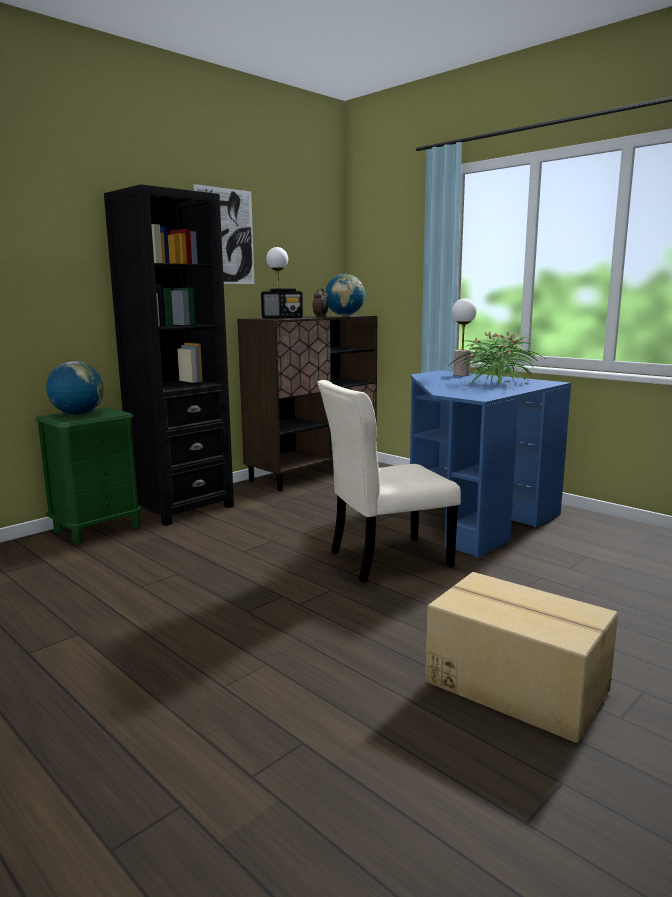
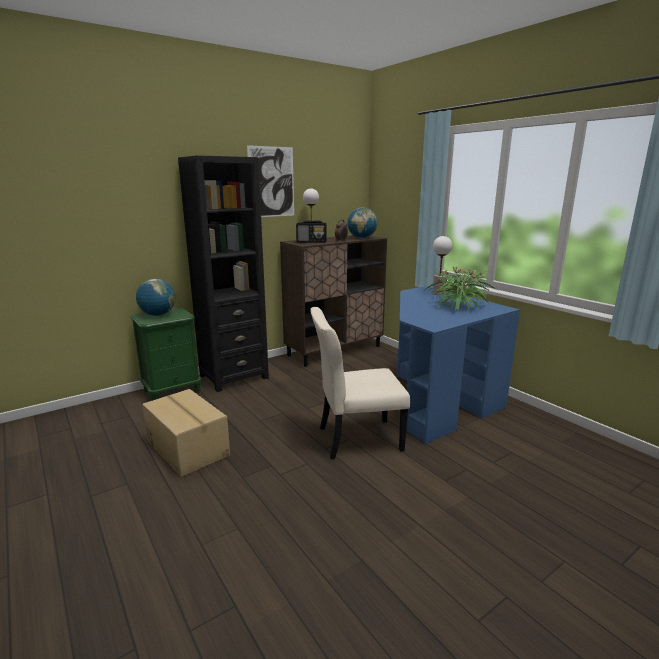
camera: 10 degrees right, 5 degrees up
cardboard box [425,572,618,743] -> cardboard box moved to [142,389,230,477]

